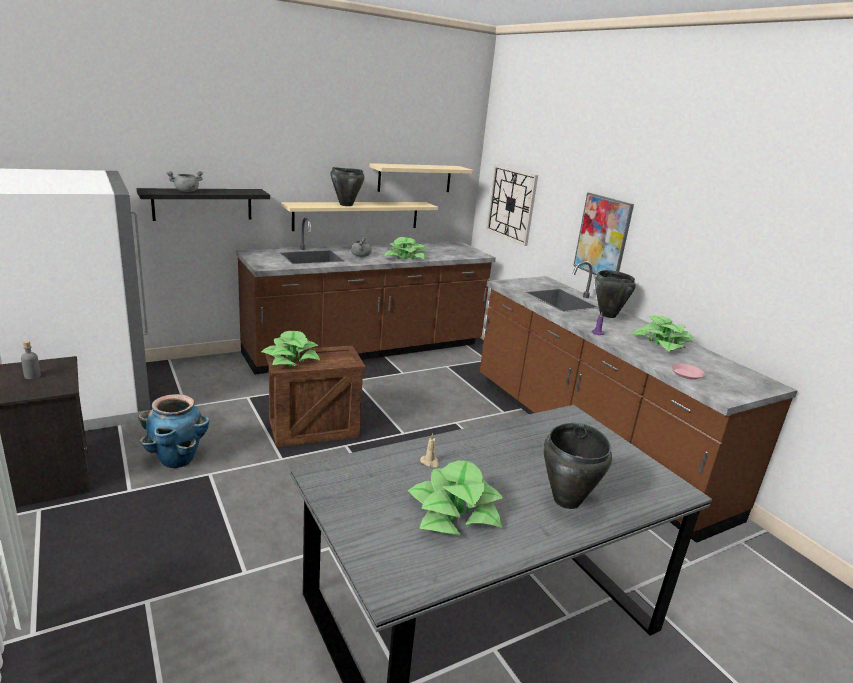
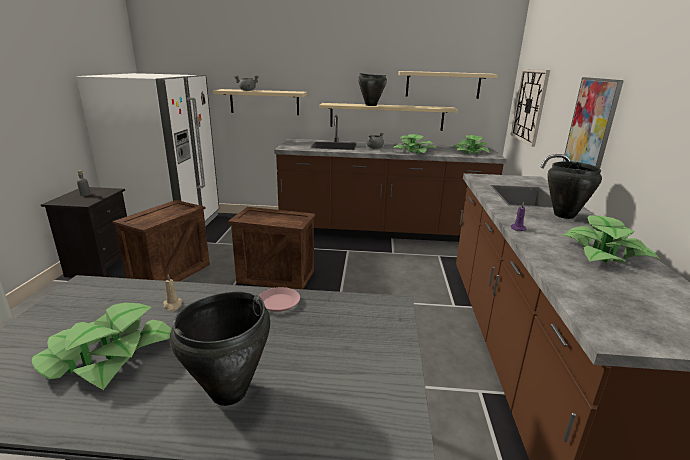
camera: 35 degrees right, 0 degrees up
black shelf [137,188,270,221] -> beige shelf [213,89,307,115]
planter [138,394,209,468] -> crate [112,200,210,282]
potted plant [261,331,320,367] -> potted plant moved to [451,135,490,155]
pink plate [671,363,705,380] -> pink plate moved to [259,287,300,312]

